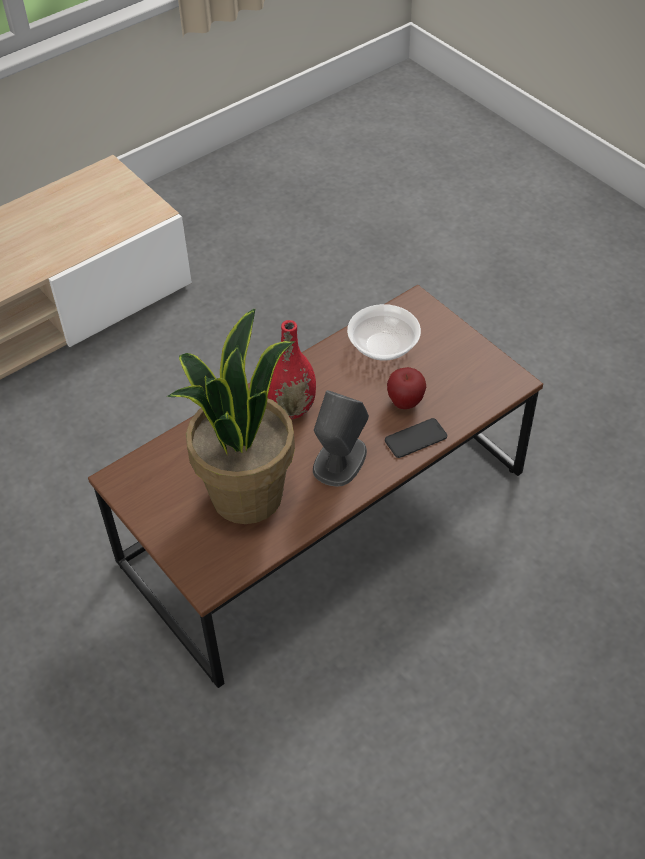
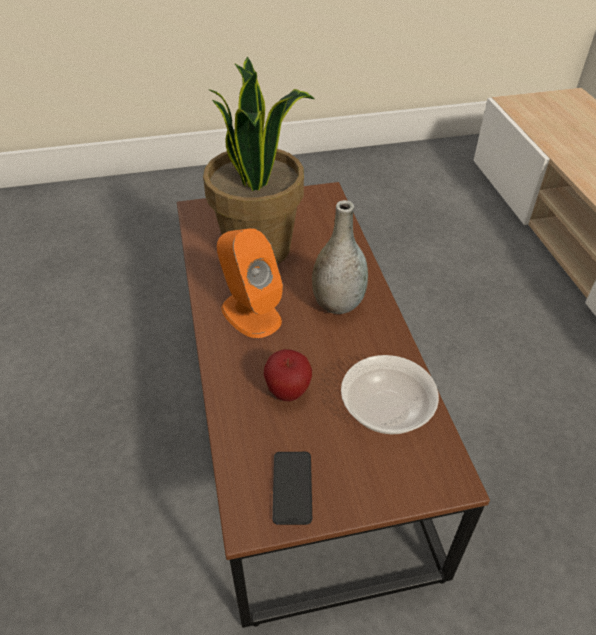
camera: 115 degrees right, 5 degrees down
red vase [268,320,316,419] -> grey vase [312,200,368,314]
grey speaker [313,390,369,487] -> orange speaker [217,228,283,338]
phone [385,418,447,458] -> phone moved to [272,452,312,525]

